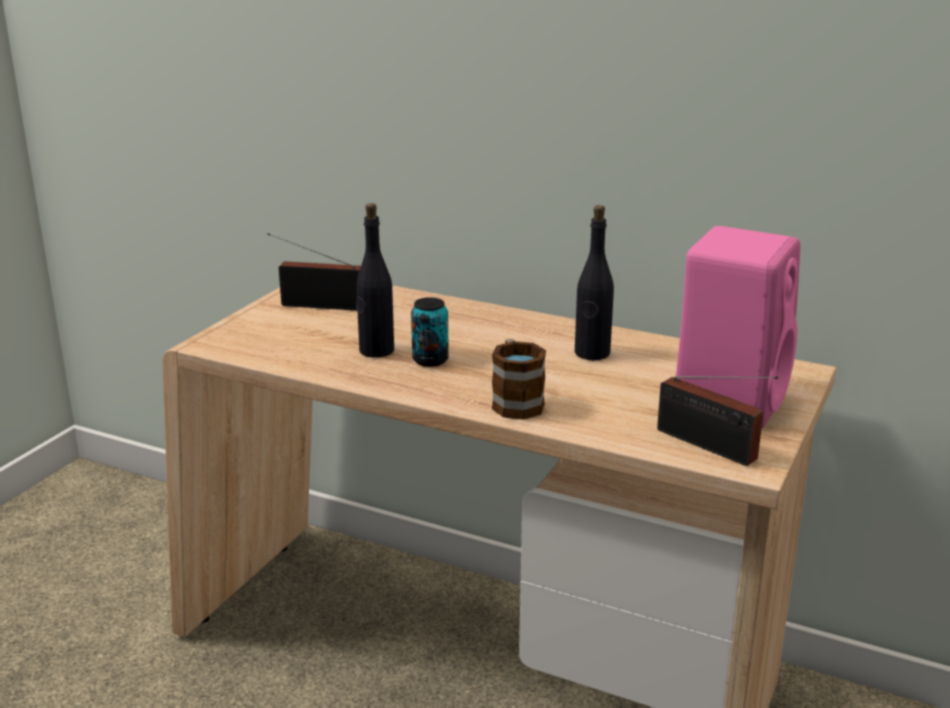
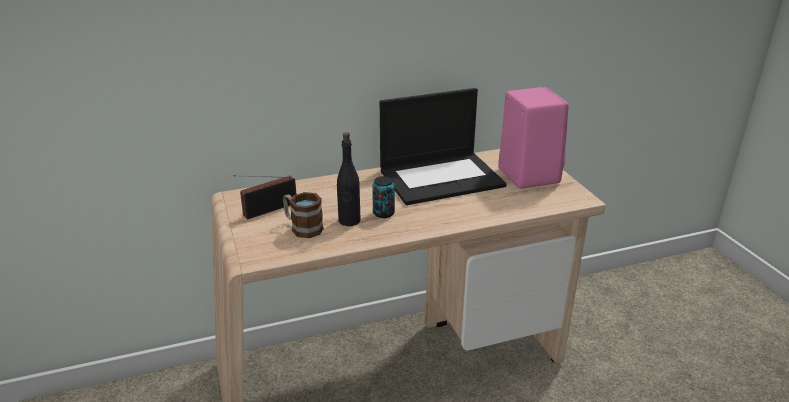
camera: 45 degrees left, 5 degrees up
mug [492,339,546,420] -> mug moved to [283,192,324,238]
black bottle [575,205,614,360] -> laptop [380,88,507,205]
radio [657,376,778,466] -> none

